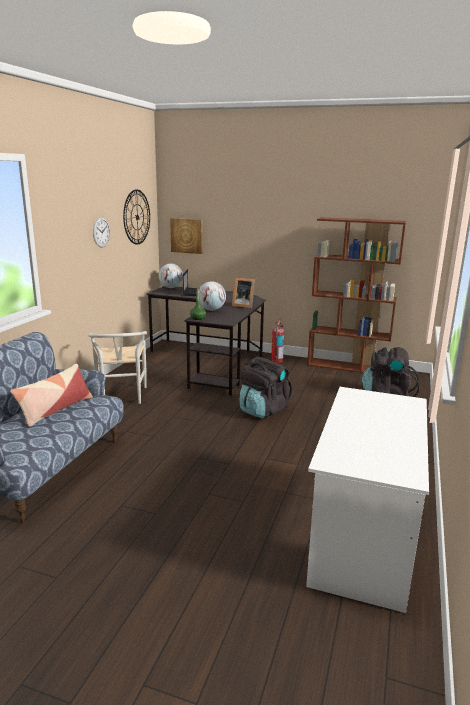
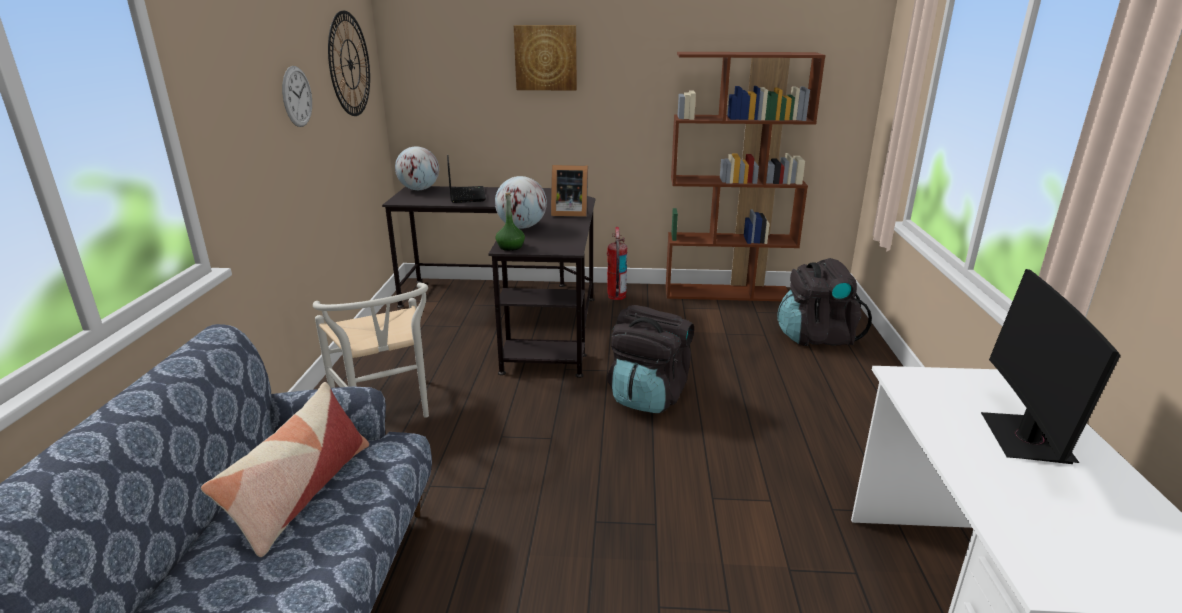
camera: 15 degrees left, 5 degrees up
picture [170,218,203,254] -> picture moved to [514,25,577,91]
none -> monitor [981,269,1120,464]

